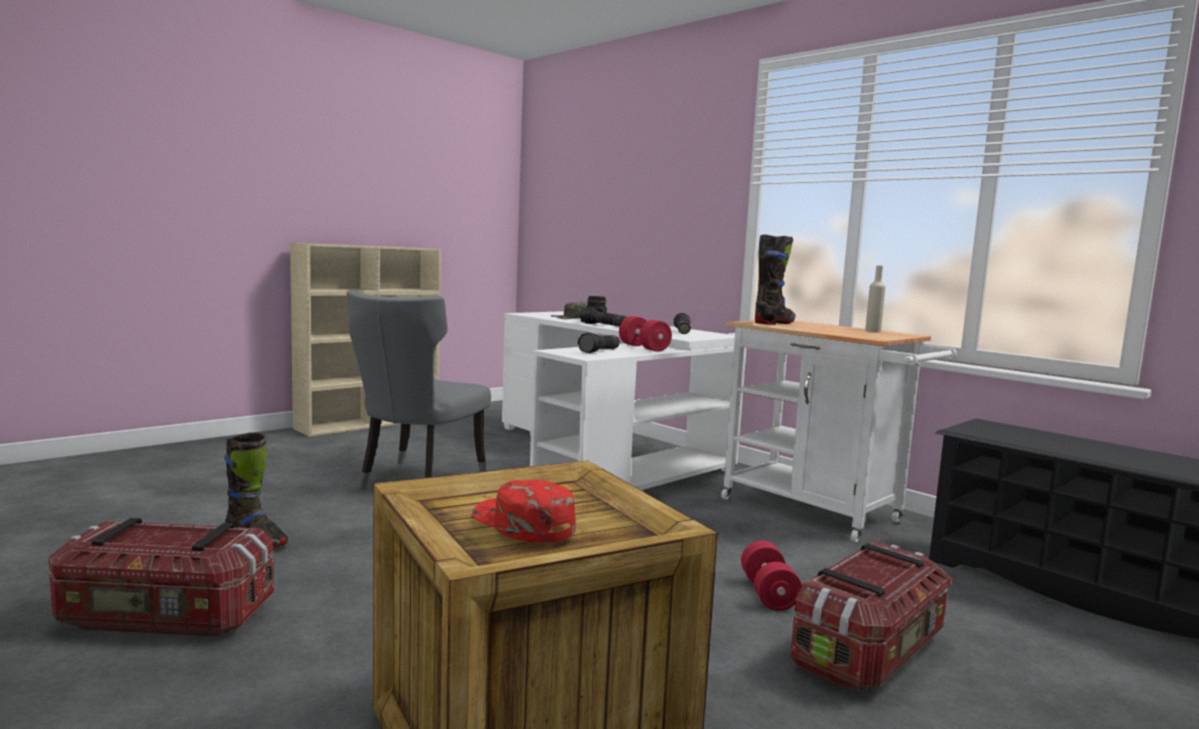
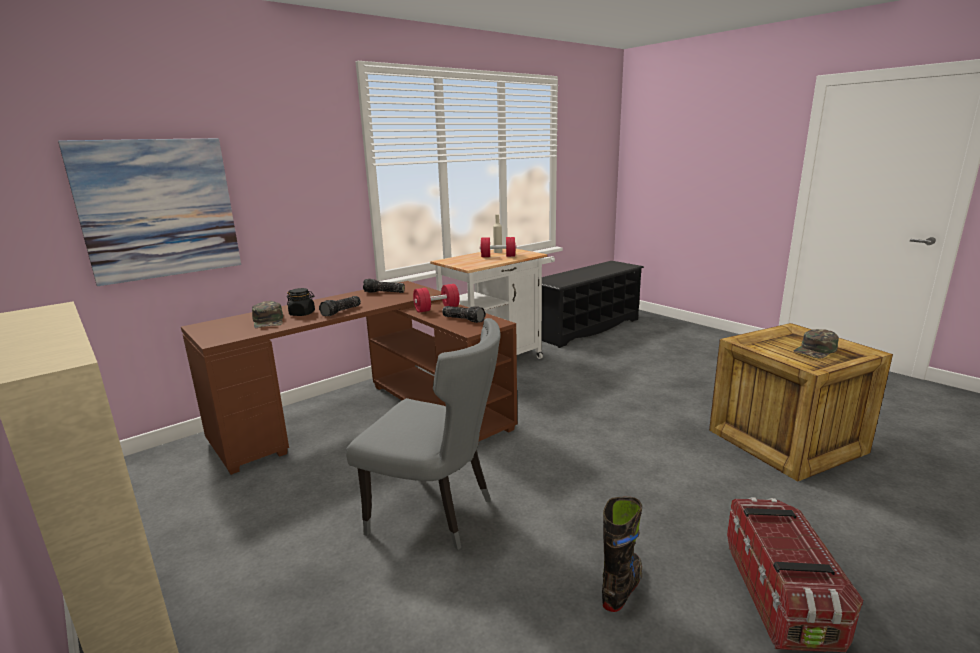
camera: 85 degrees left, 10 degrees up
red cap [472,480,576,543] -> green cap [794,329,839,358]
white desk [502,311,746,490] -> brown desk [181,281,517,475]
red dumbbell [741,541,802,611] -> red dumbbell moved to [480,237,517,257]
black boot [755,235,796,325] -> none
storage box [791,541,951,690] -> none
none -> picture [58,138,241,286]

